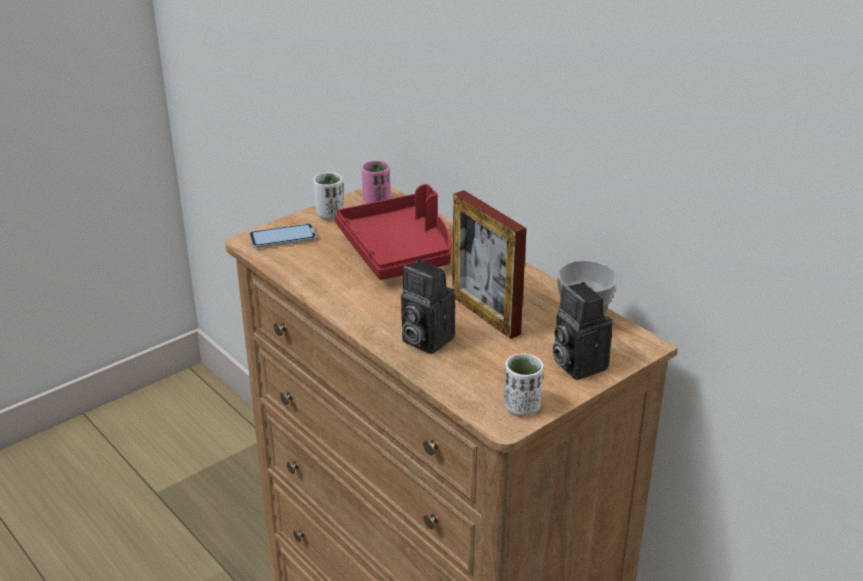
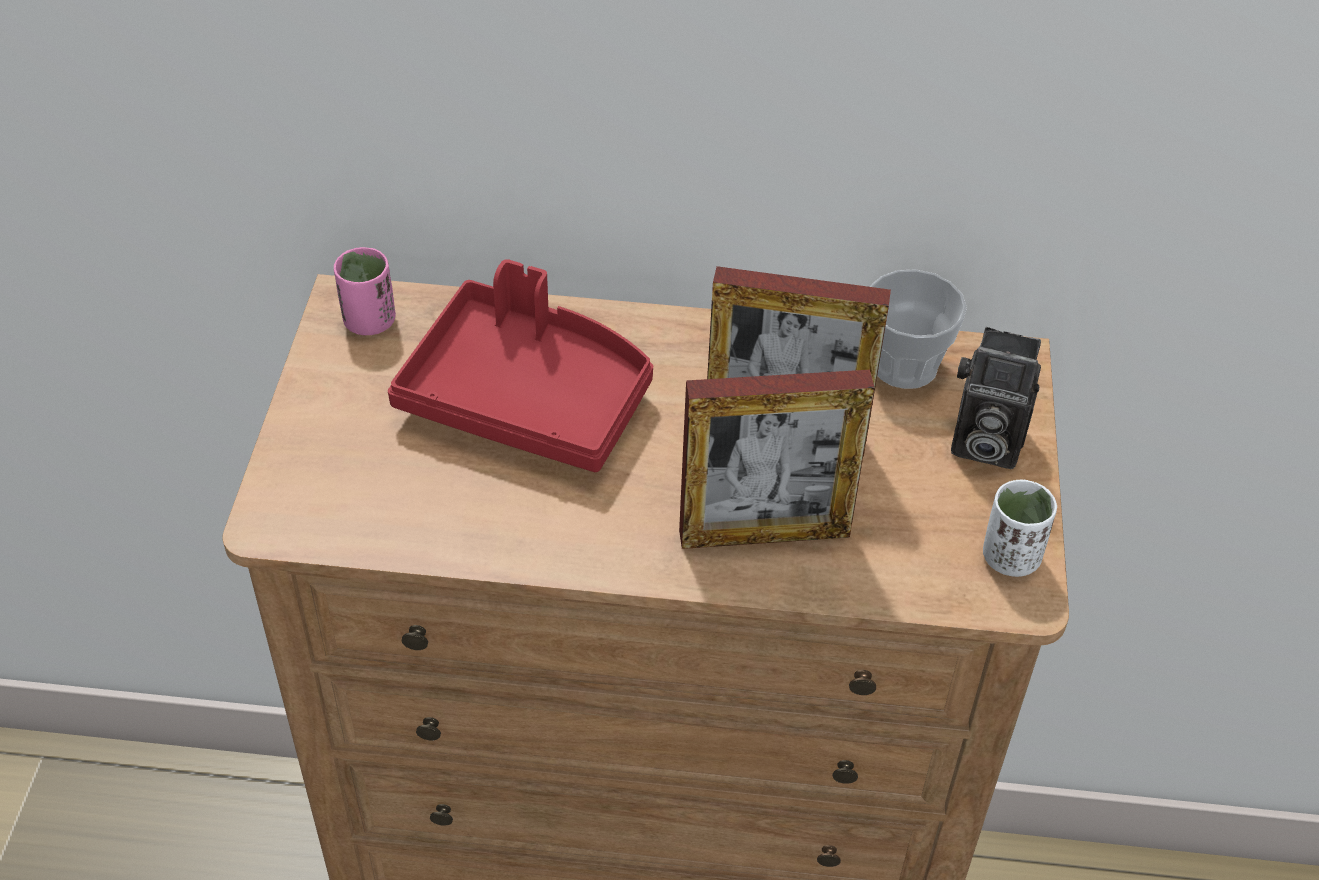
camera: 45 degrees left, 15 degrees up
phone [249,224,316,248] -> none
white cup [314,172,344,220] -> none
camera [401,260,455,354] -> picture frame [679,370,874,549]

